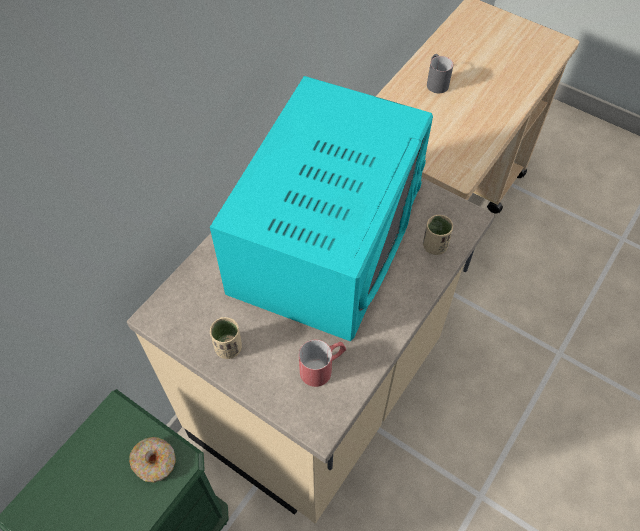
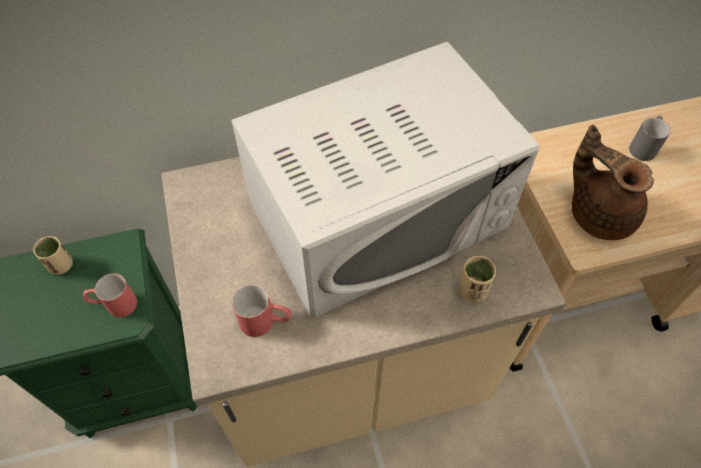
camera: 40 degrees right, 0 degrees up
donut [129,437,175,483] -> red mug [83,273,137,318]
turquoise microwave [210,76,433,342] -> white microwave [231,41,540,318]
beige cup [210,317,242,359] -> beige cup moved to [33,236,73,275]
none -> brown teapot [572,125,654,240]

